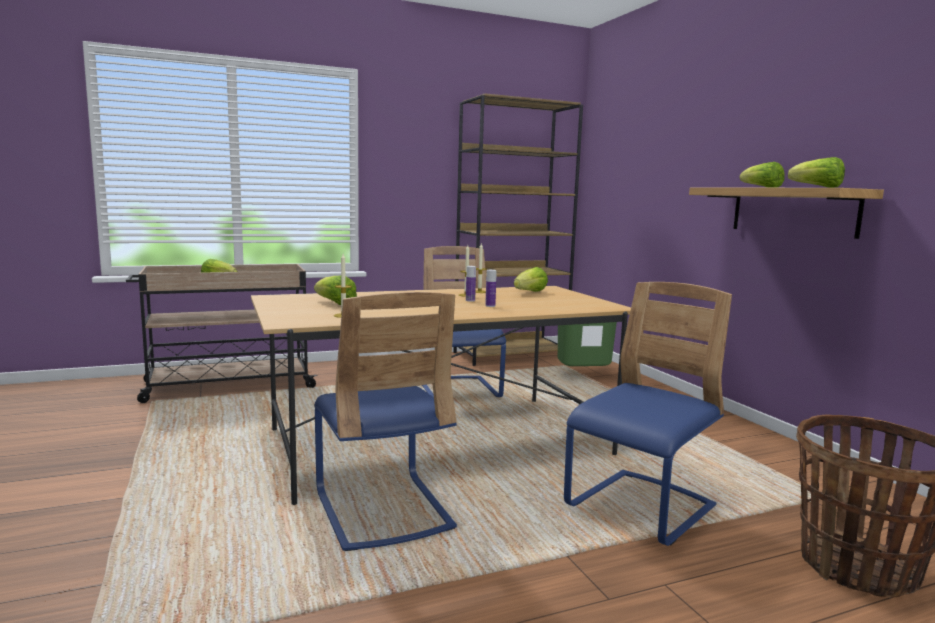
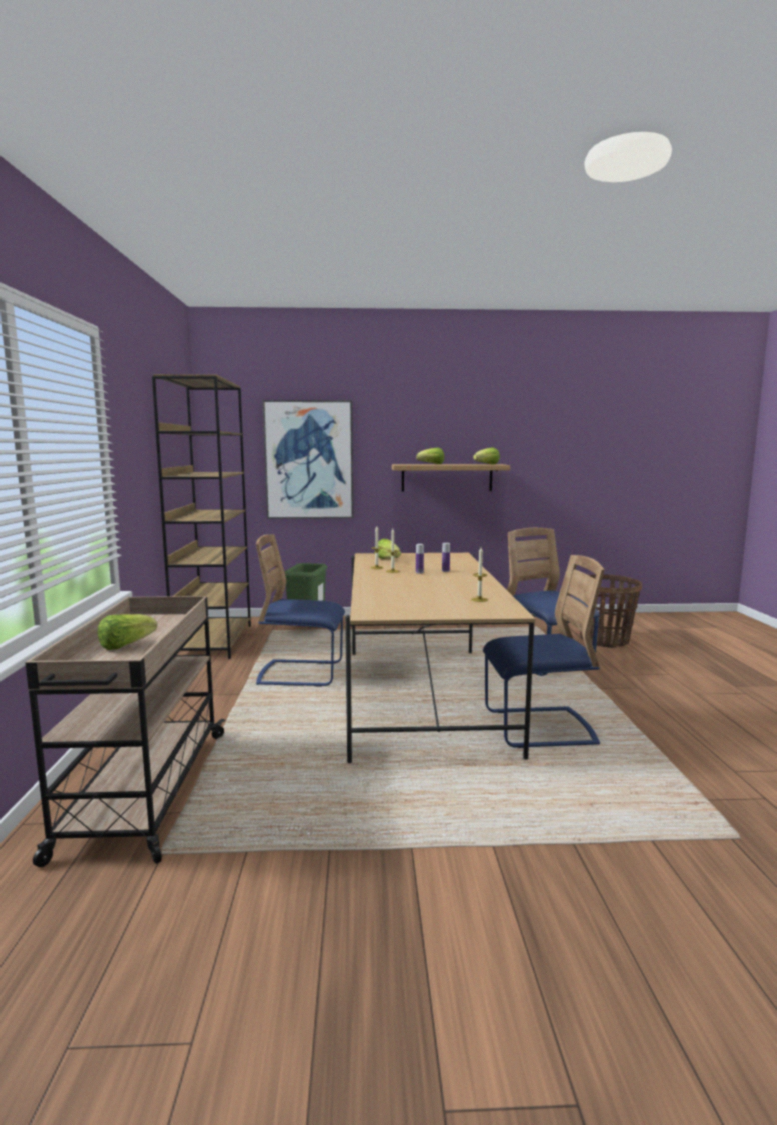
camera: 70 degrees left, 0 degrees up
lettuce [314,275,357,305] -> none
none -> picture [263,400,353,519]

